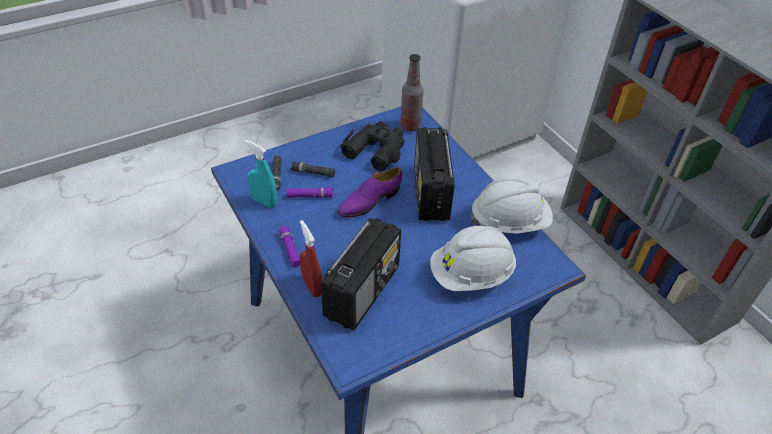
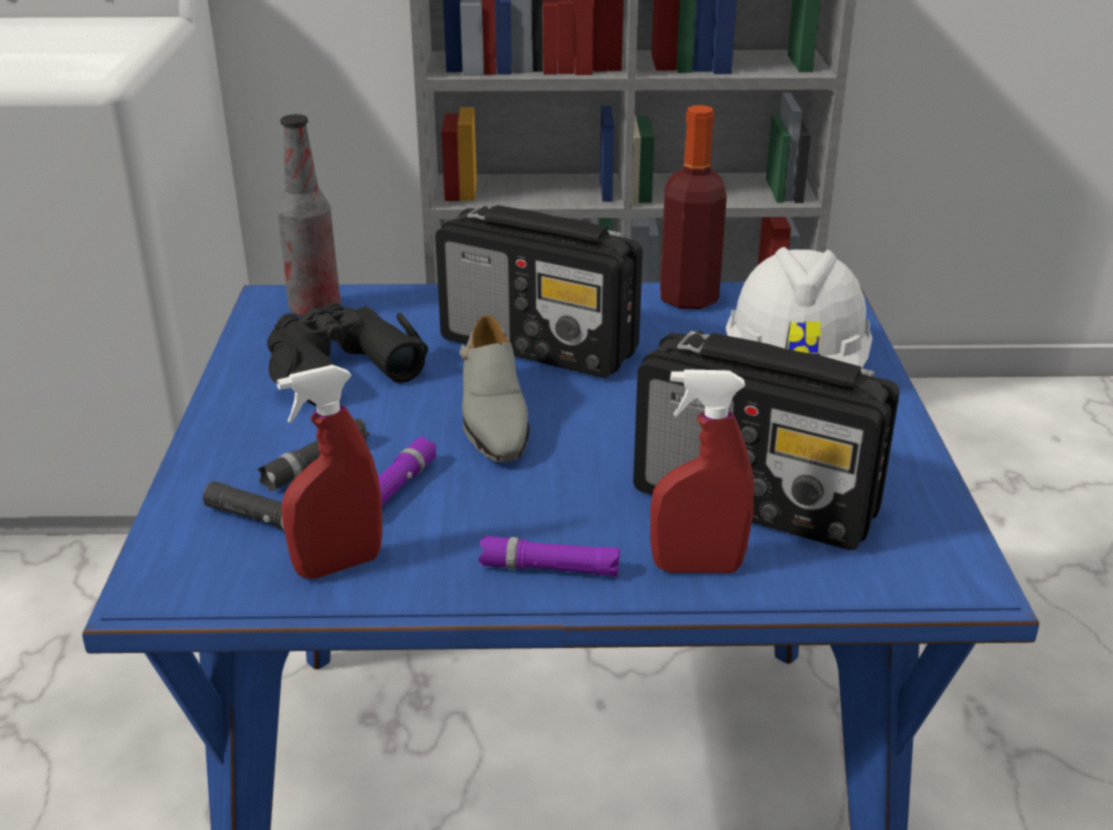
camera: 60 degrees left, 15 degrees down
turquoise spray bottle [245,140,277,208] -> red spray bottle [277,365,382,579]
radio [321,218,401,330] -> radio turned 150 degrees clockwise [633,330,899,550]
purple shoe [338,167,402,218] -> grey shoe [459,315,529,462]
white hard hat [470,176,553,233] -> bottle [660,105,727,309]

